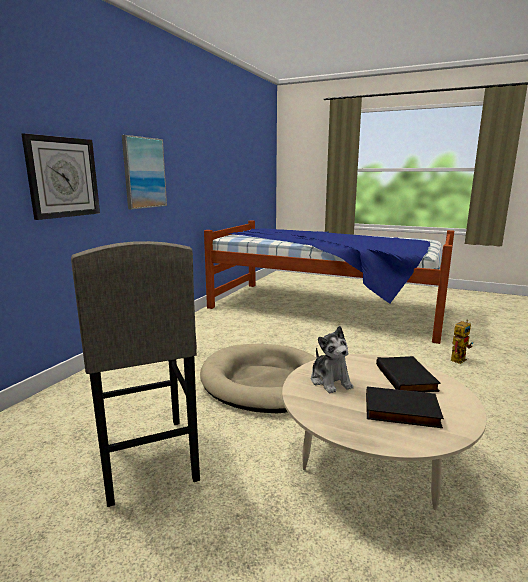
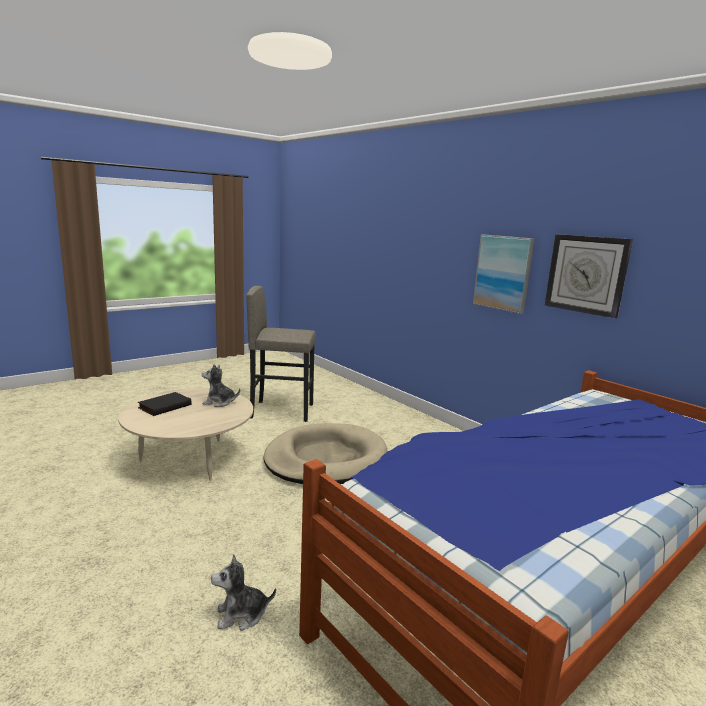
camera: 115 degrees right, 0 degrees up
wall clock [22,133,100,220] -> wall clock moved to [545,234,633,319]
black book [376,356,441,392] -> none
toy robot [451,320,473,364] -> plush toy [211,554,276,631]

